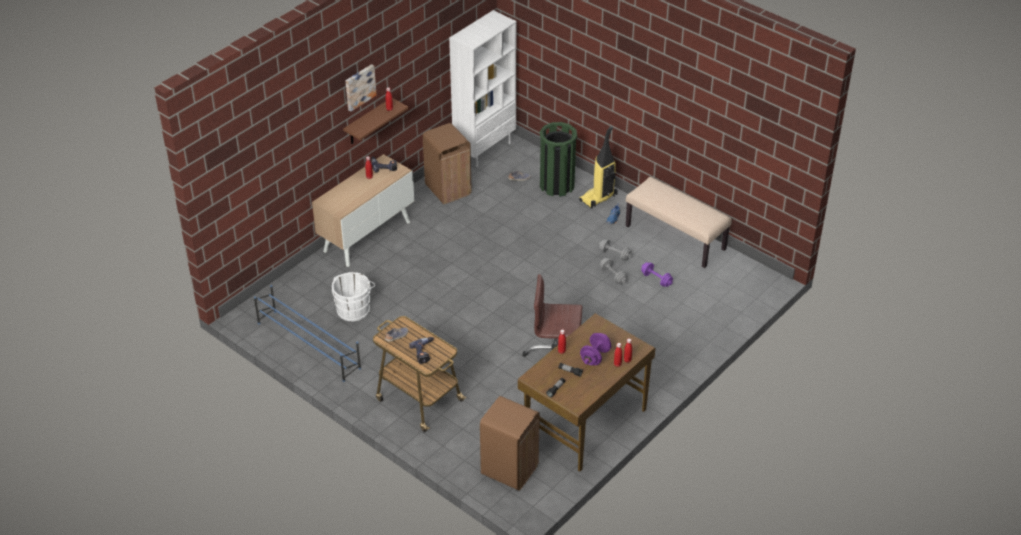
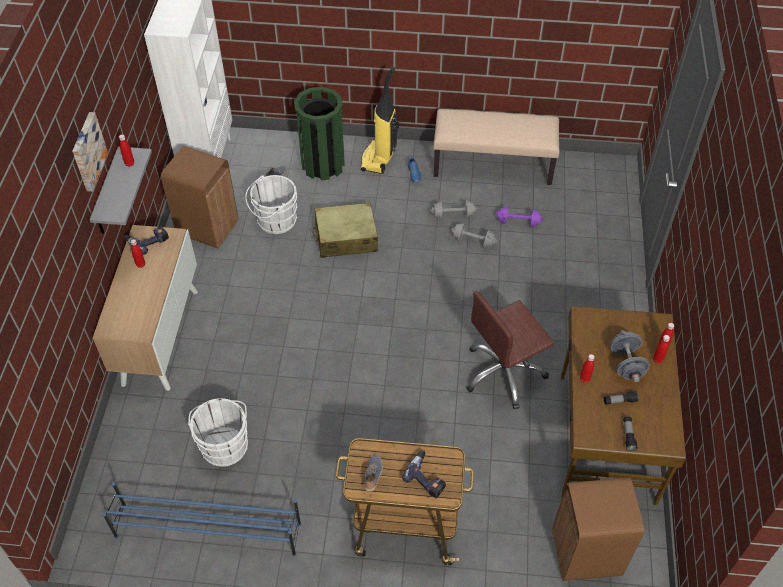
camera: 35 degrees left, 10 degrees up
brown shelf [343,98,409,144] -> grey shelf [89,147,152,234]
purple dumbbell [580,333,611,365] -> grey dumbbell [610,330,650,382]
none -> white bucket [245,175,298,234]
none -> beige suitcase [312,202,378,258]

